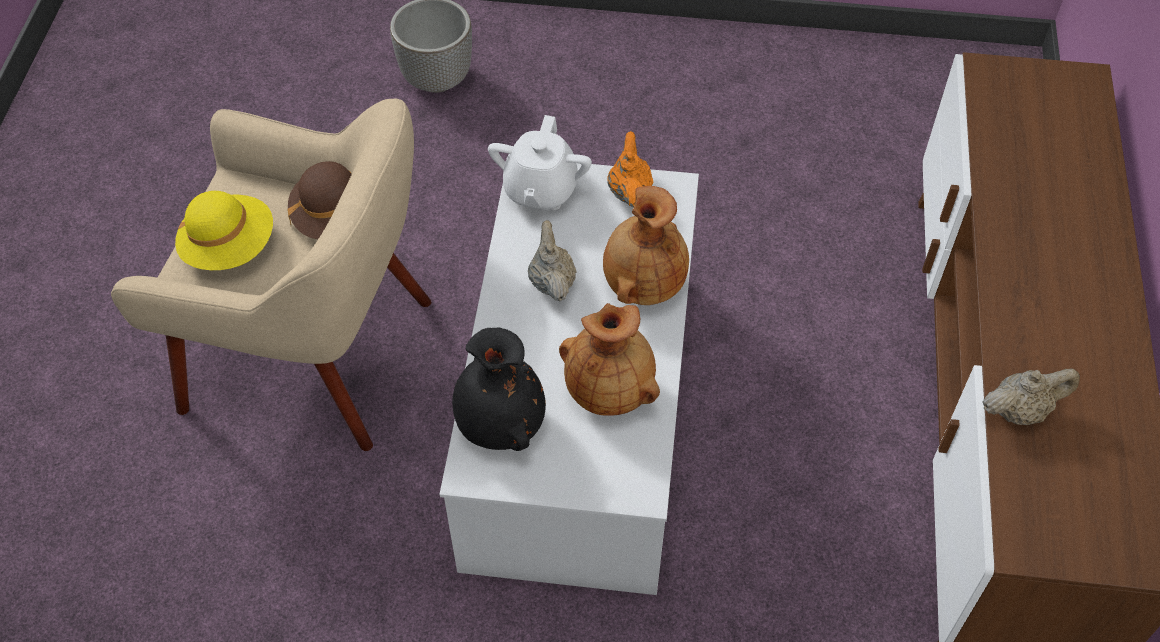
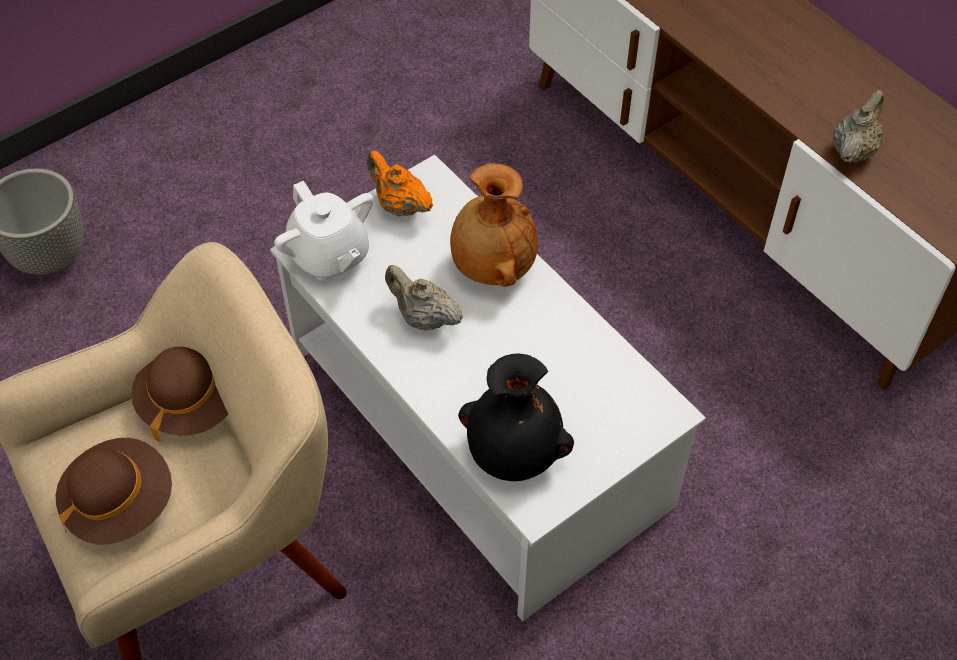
camera: 45 degrees left, 0 degrees up
yellow hat [175,191,273,270] -> brown hat [56,438,172,545]
brown vase [559,303,660,416] -> none

